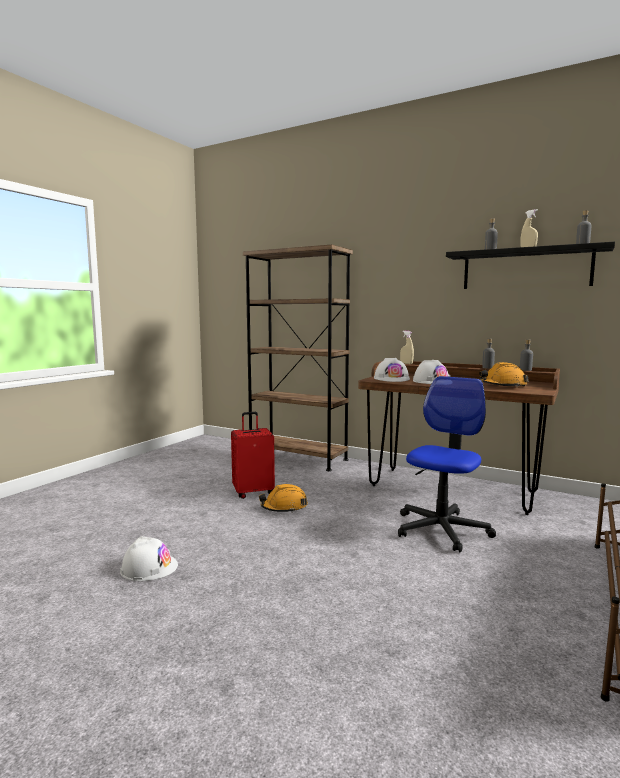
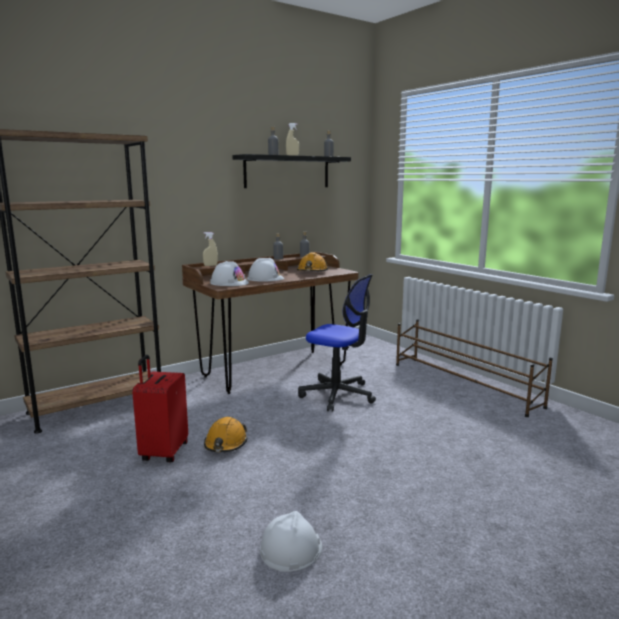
camera: 65 degrees left, 5 degrees up
office chair [398,376,496,553] -> office chair turned 150 degrees clockwise [298,274,376,412]

